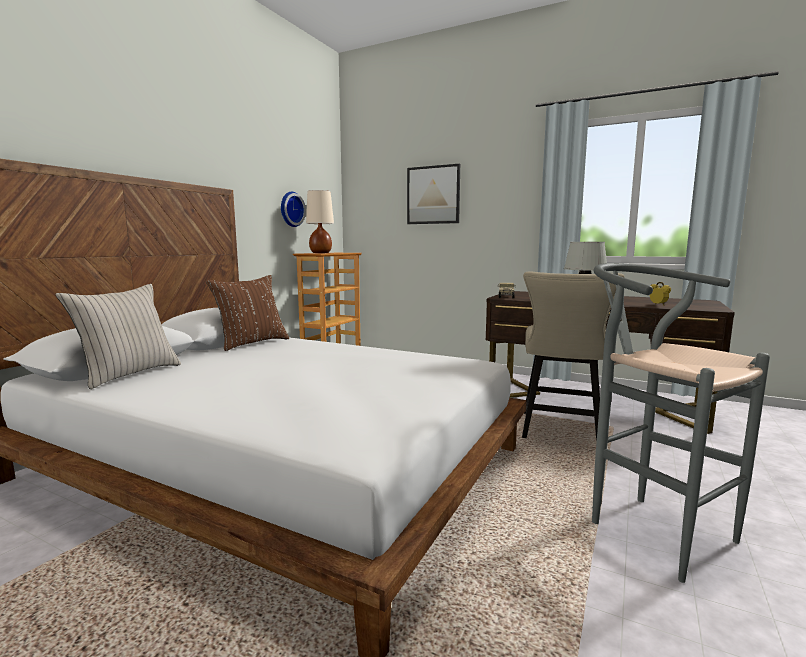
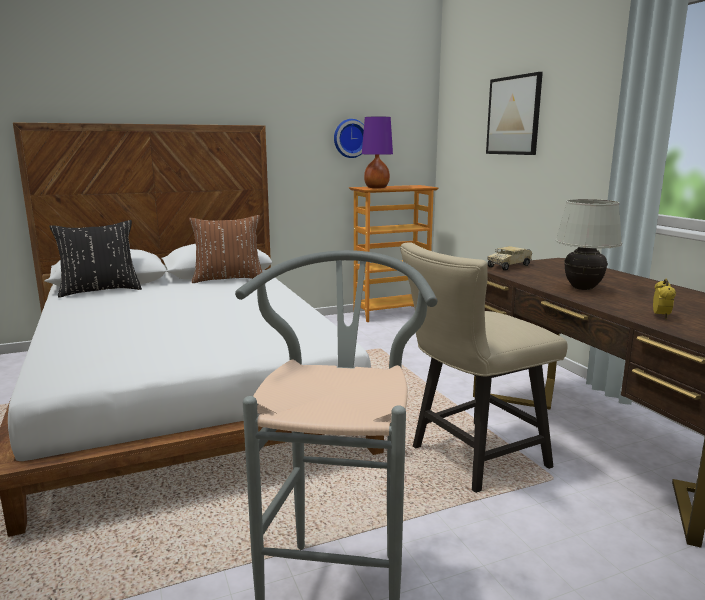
camera: 40 degrees right, 5 degrees up
beige pillow [56,284,181,389] -> black pillow [49,220,142,298]
beige table lamp [306,190,334,253] -> purple table lamp [362,117,393,188]

